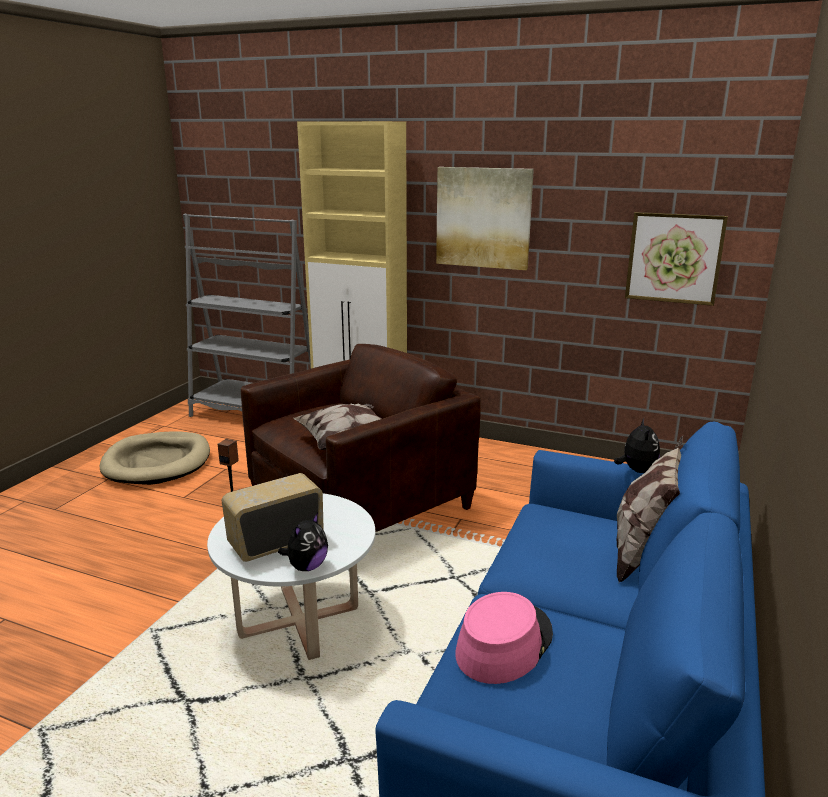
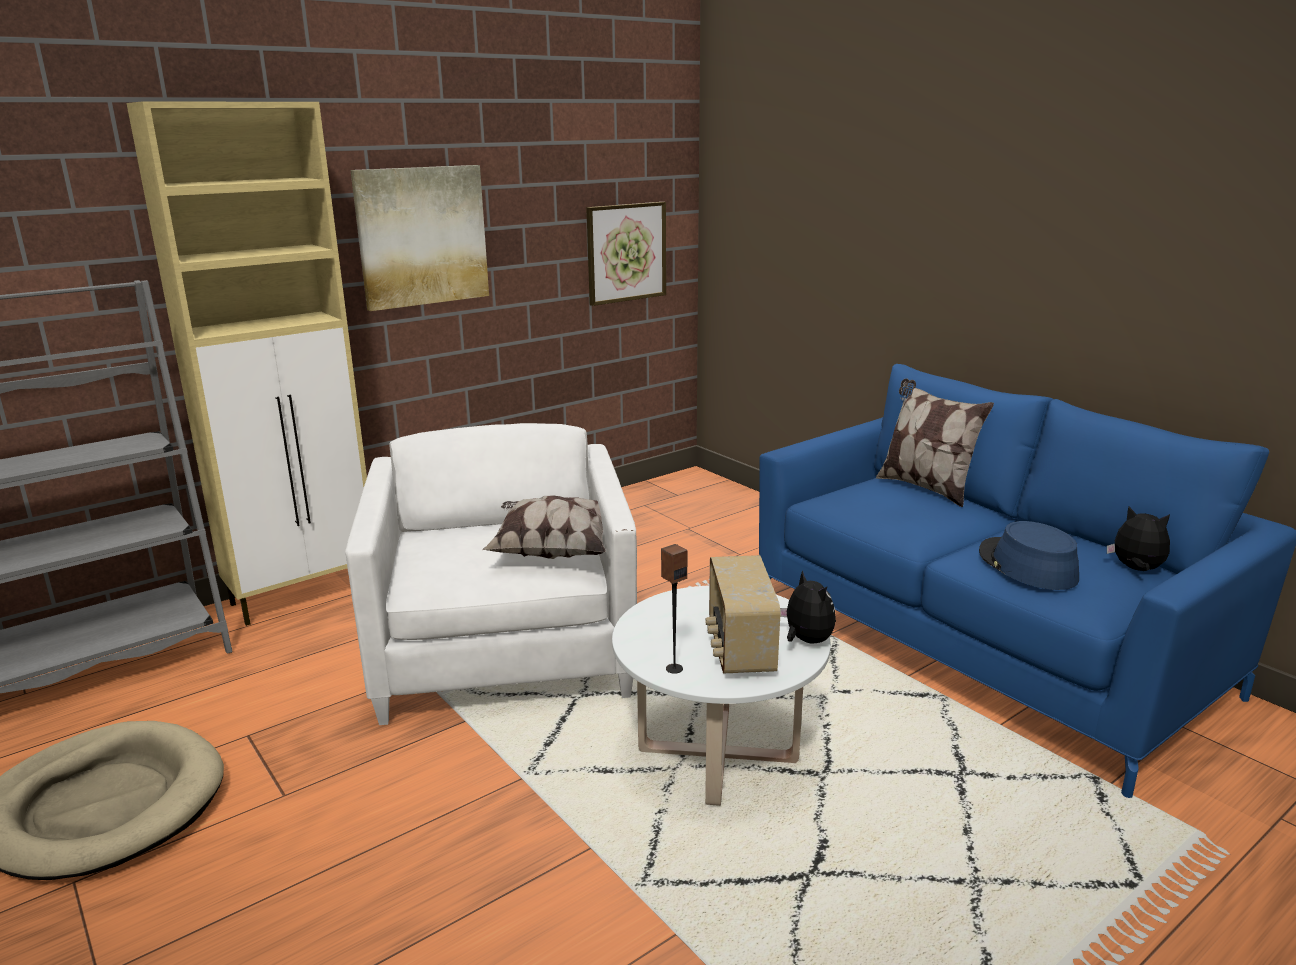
camera: 60 degrees left, 0 degrees up
brown armchair [241,344,481,532] -> white armchair [345,423,637,725]
pink hat [455,592,553,684] -> blue hat [979,521,1079,590]
plush toy [614,418,660,473] -> plush toy moved to [1107,507,1170,571]

